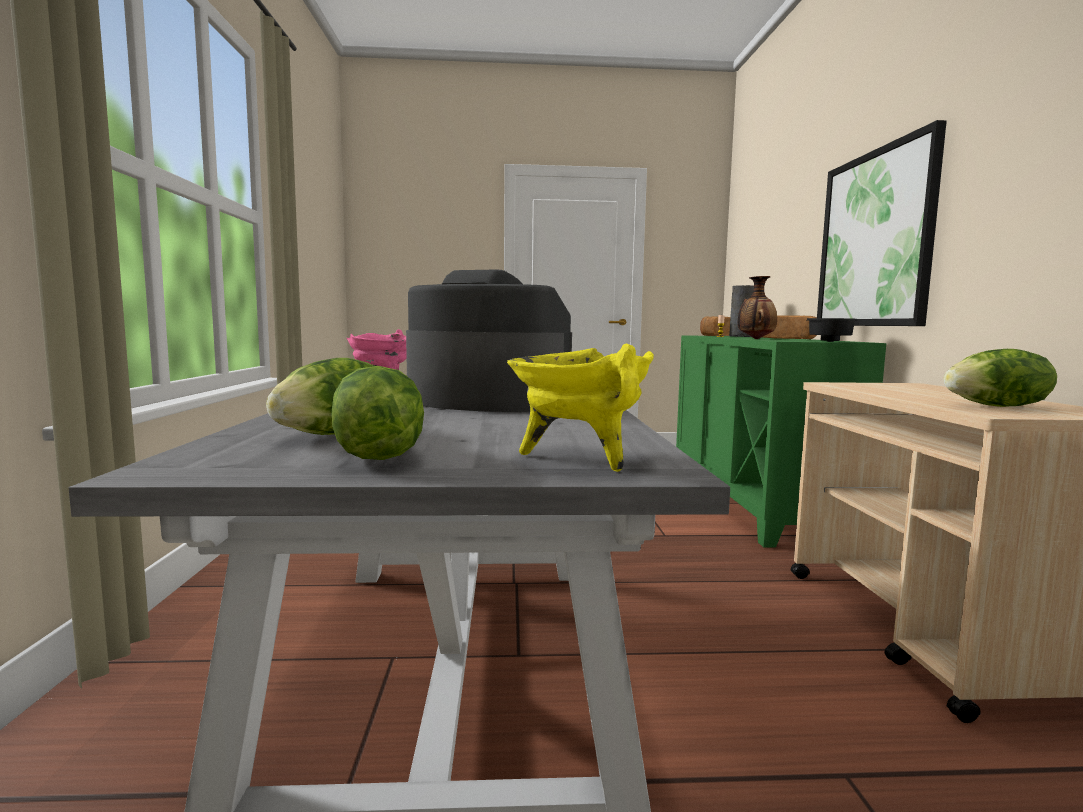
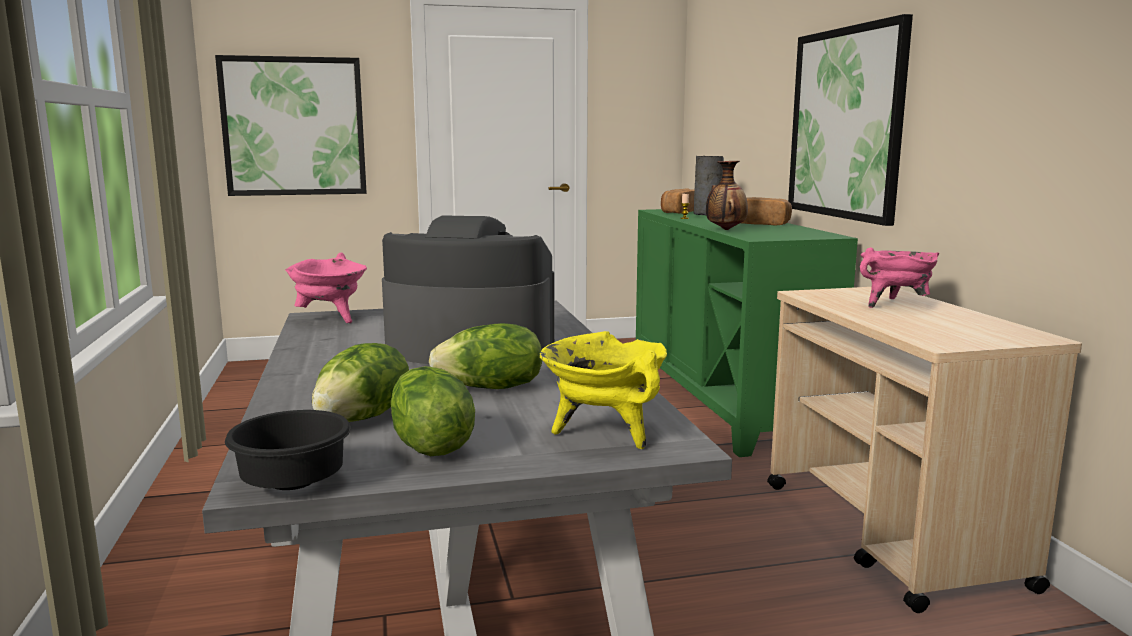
camera: 10 degrees left, 5 degrees up
black bowl [807,318,857,342] -> black bowl moved to [225,410,351,490]
lettuce [944,349,1057,407] -> lettuce moved to [429,323,542,389]
none -> picture [215,55,367,196]
none -> pink cooking pot [860,247,939,308]

